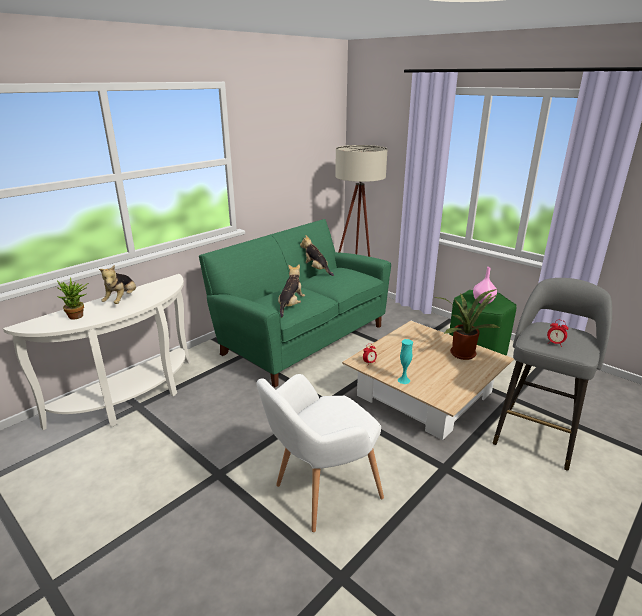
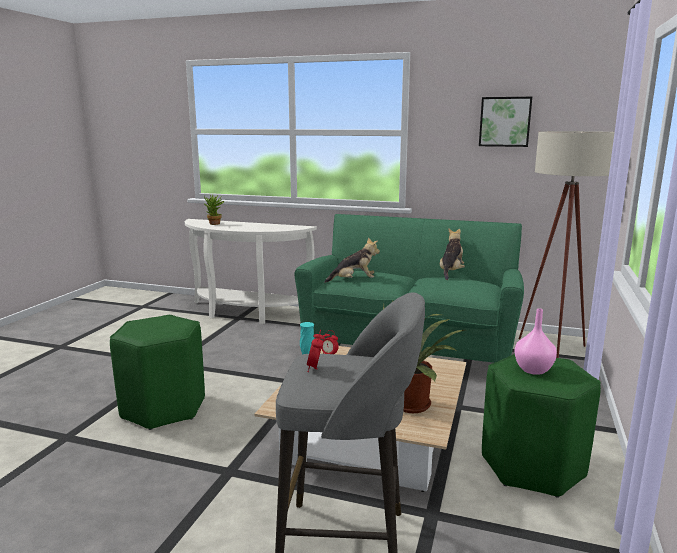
camera: 65 degrees right, 10 degrees down
plush toy [99,265,136,304] -> none
white armchair [256,374,384,532] -> green stool [110,315,205,430]
none -> picture [479,97,532,147]

